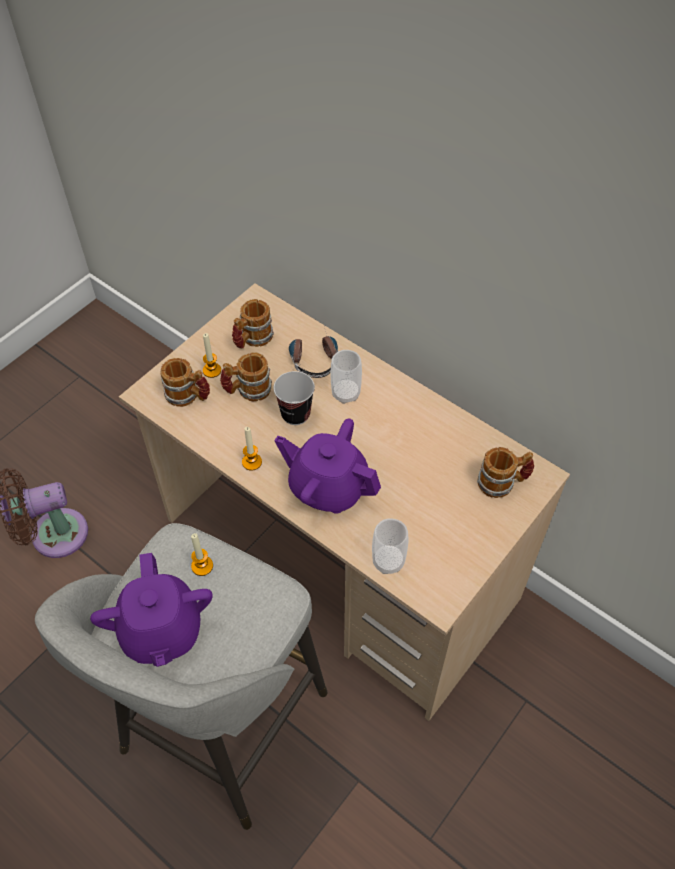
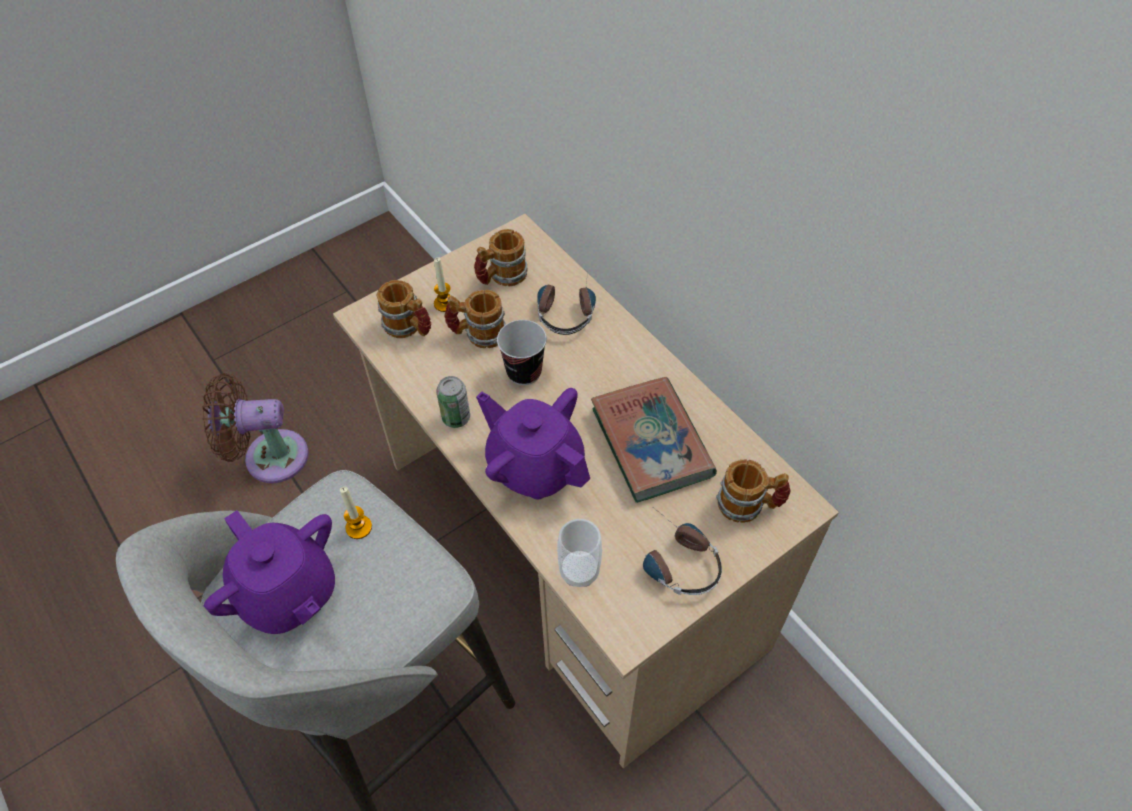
camera: 15 degrees right, 0 degrees up
purple teapot [90,553,213,667] -> purple teapot turned 45 degrees counterclockwise [204,510,335,634]
candle [242,427,262,470] -> can [436,376,470,428]
cup [331,350,362,404] -> none
none -> book [591,377,717,503]
none -> headphones [643,508,722,595]

